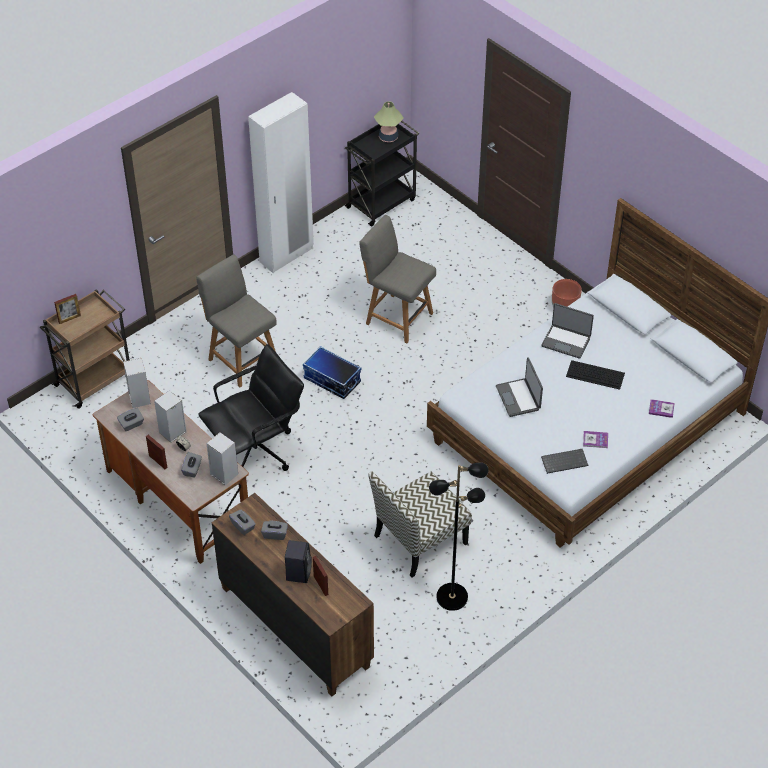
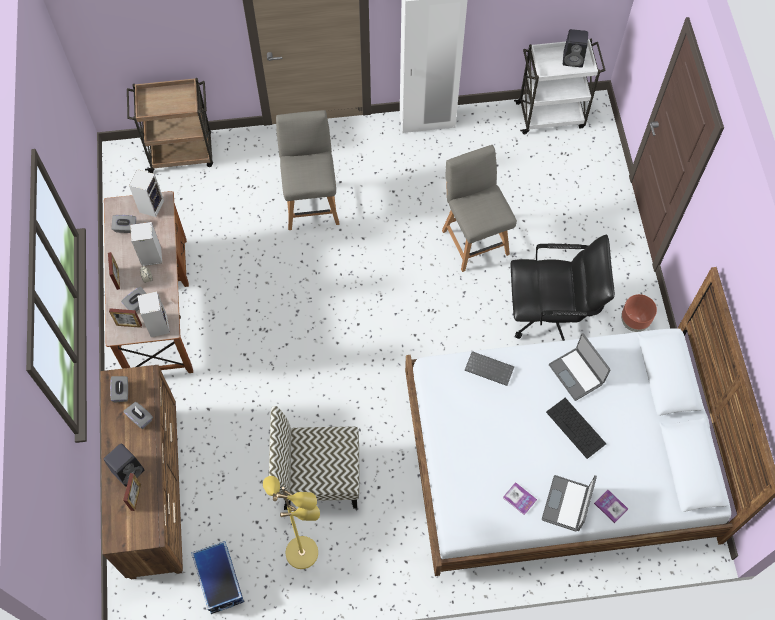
camera: 35 degrees right, 15 degrees up
picture frame [54,294,81,324] -> picture frame moved to [109,308,142,328]
black office chair [198,344,304,471] -> black office chair moved to [511,235,615,341]
storage box [303,346,361,399] -> storage box moved to [191,541,244,614]
black cart [345,121,419,227] -> white cart [514,39,606,134]
table lamp [374,101,403,142] -> black speaker [563,29,588,67]
black floor lamp [429,463,489,611] -> yellow floor lamp [263,476,320,569]
laptop [496,357,543,417] -> laptop moved to [542,475,597,531]
keyboard [541,449,588,474] -> keyboard moved to [465,351,514,386]

